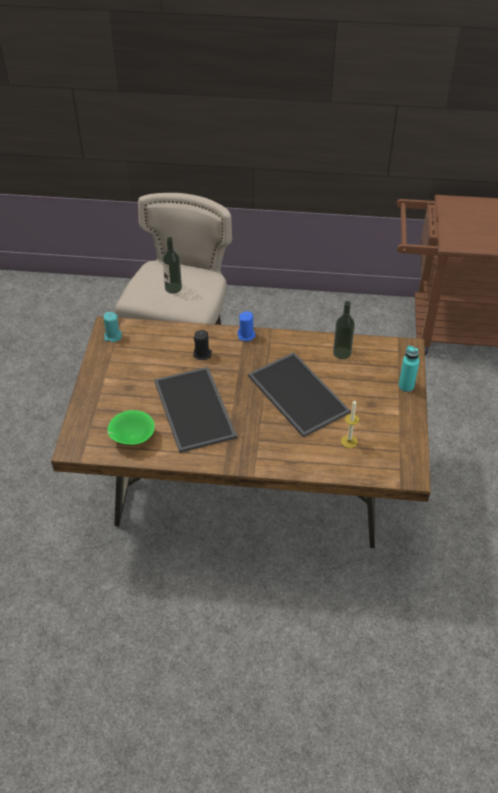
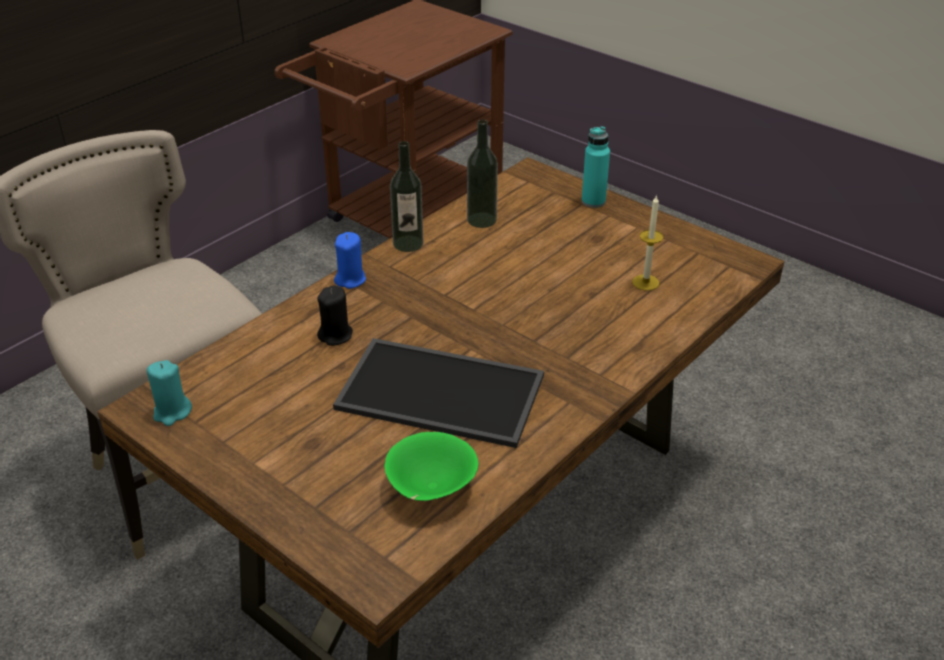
camera: 55 degrees left, 10 degrees down
bottle [162,237,182,294] -> bottle moved to [390,141,424,252]
tray [248,352,351,437] -> none

